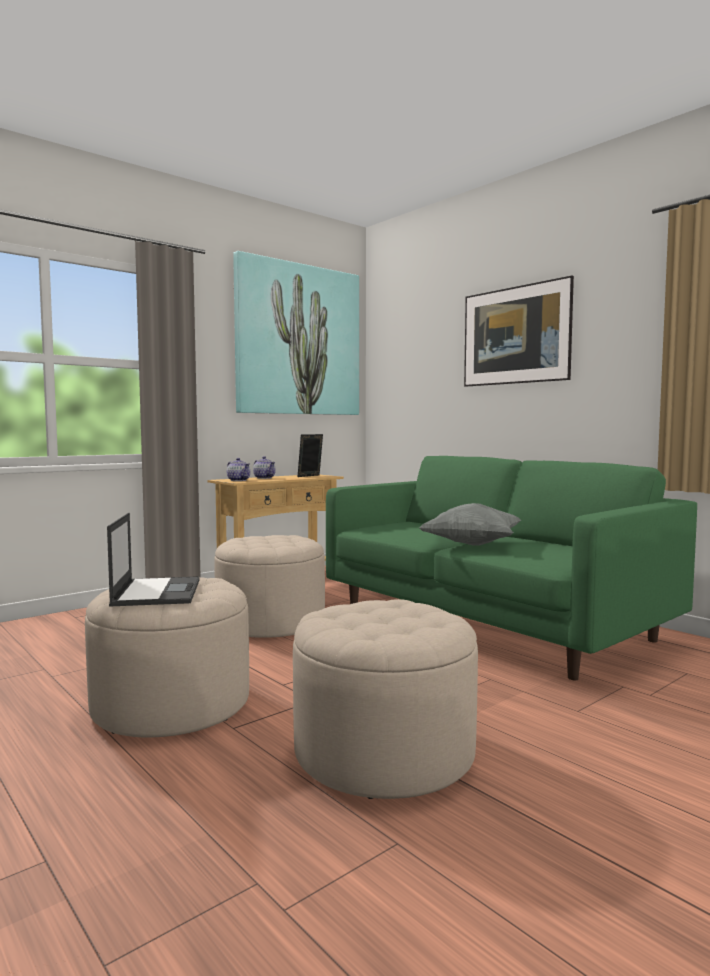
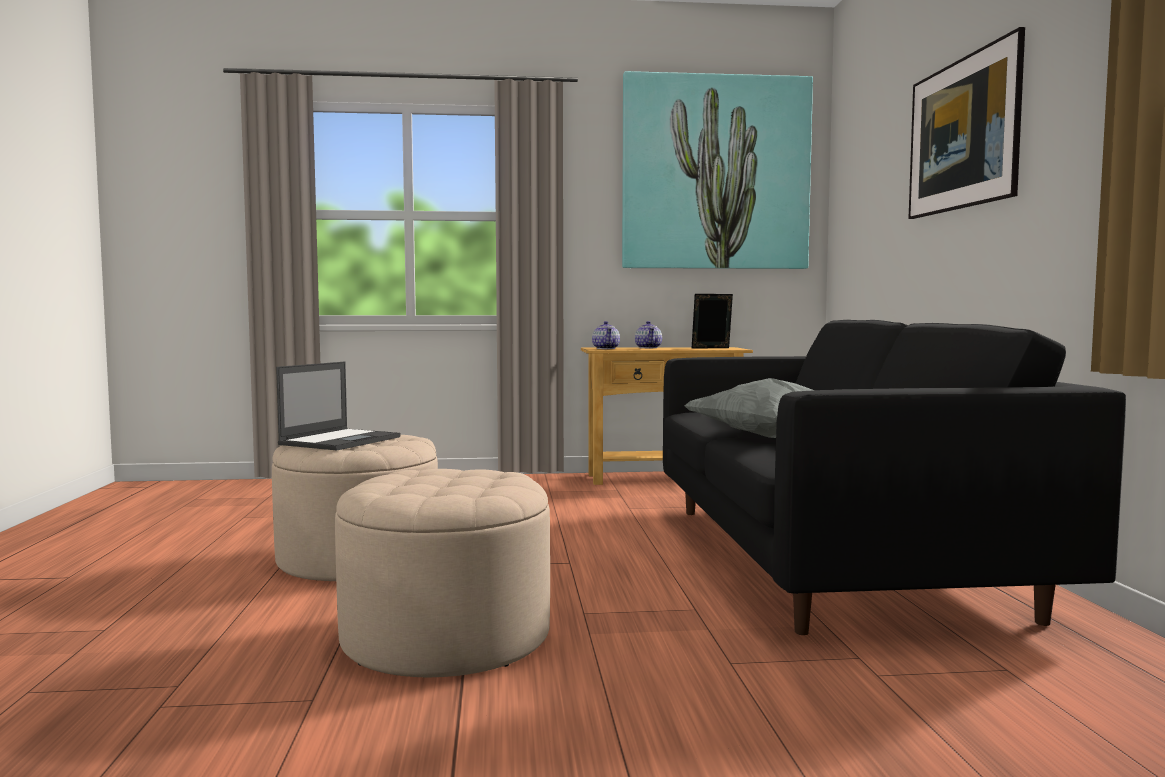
camera: 35 degrees right, 0 degrees up
beige ottoman [214,535,325,638] -> none
green sofa [326,456,697,681] -> black sofa [663,320,1126,635]

